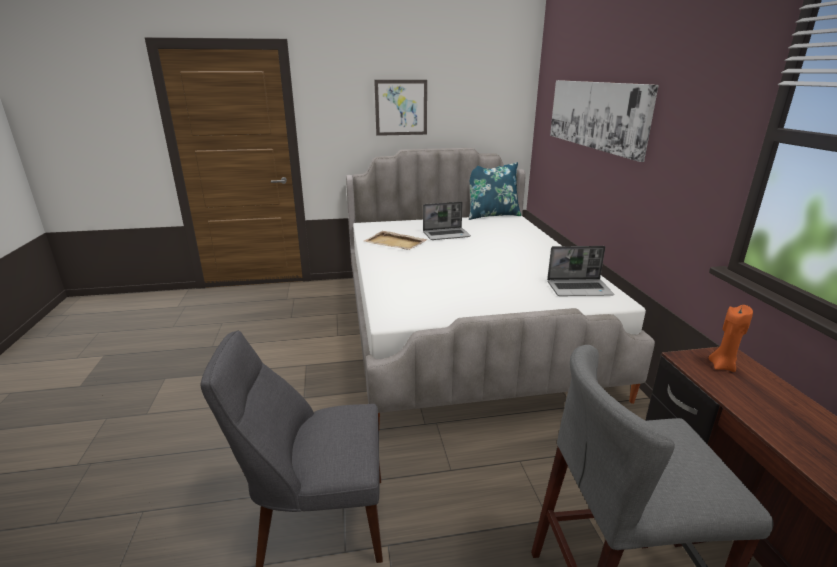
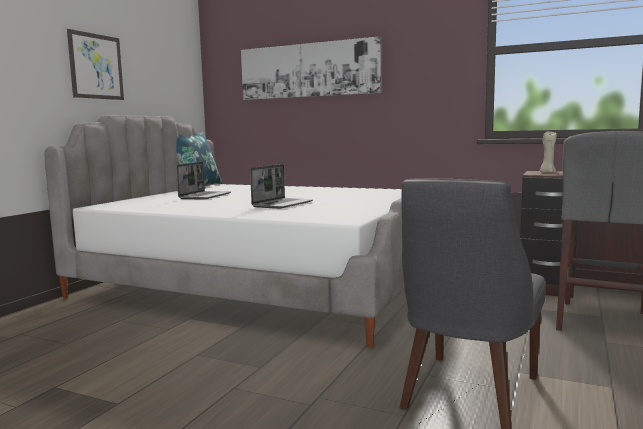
camera: 55 degrees left, 15 degrees down
beige tray [364,231,428,250] -> none
laptop [547,246,614,296] -> laptop moved to [250,164,313,209]
orange candle [709,305,753,372] -> beige candle [540,131,557,173]

